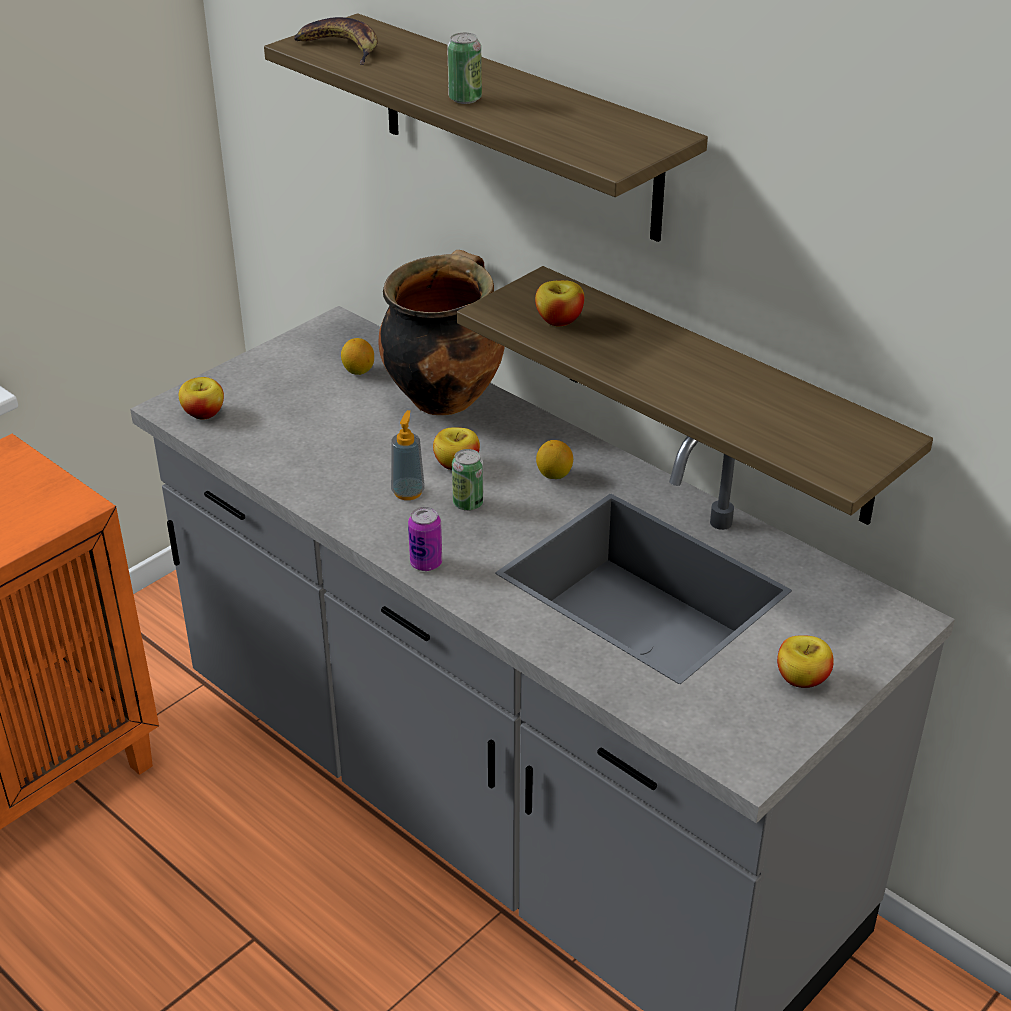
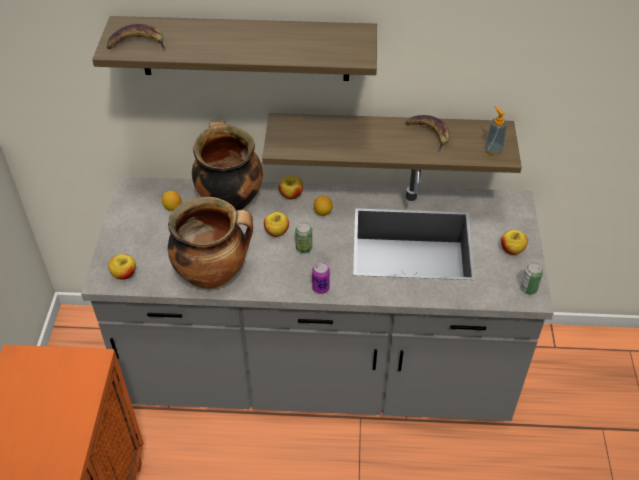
camera: 40 degrees left, 10 degrees up
soap dispenser [391,410,425,500] -> soap dispenser moved to [484,106,507,156]
can [447,33,482,104] -> can moved to [520,262,543,295]
apple [535,280,584,326] -> apple moved to [279,176,303,199]
none -> cooking pot [168,197,253,289]
none -> banana [406,115,450,152]

